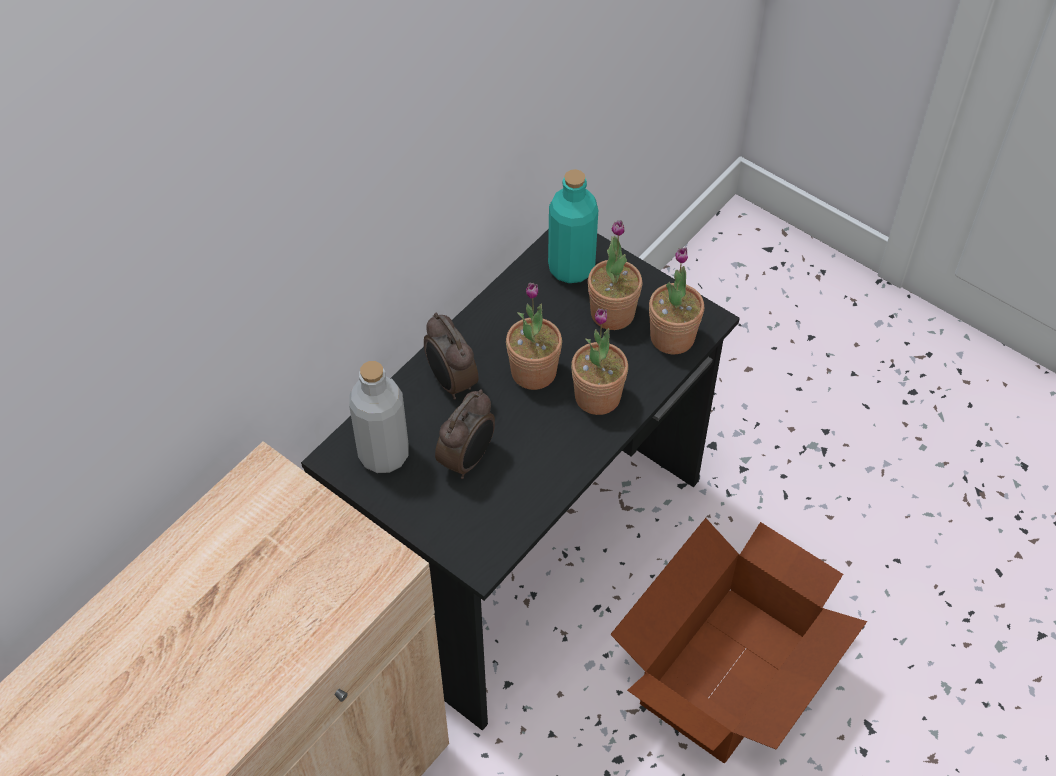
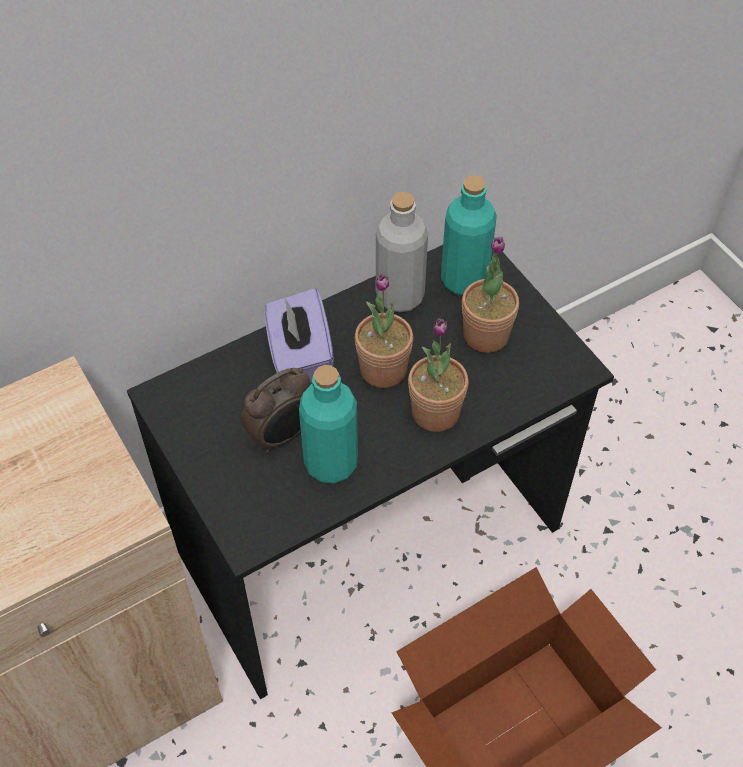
camera: 20 degrees right, 0 degrees up
grey bottle [349,361,409,473] -> grey bottle moved to [376,192,428,312]
alarm clock [424,313,478,400] -> purple tissue box [265,288,334,383]
potted plant [649,247,704,354] -> none
none -> turquoise bottle [299,365,358,484]

